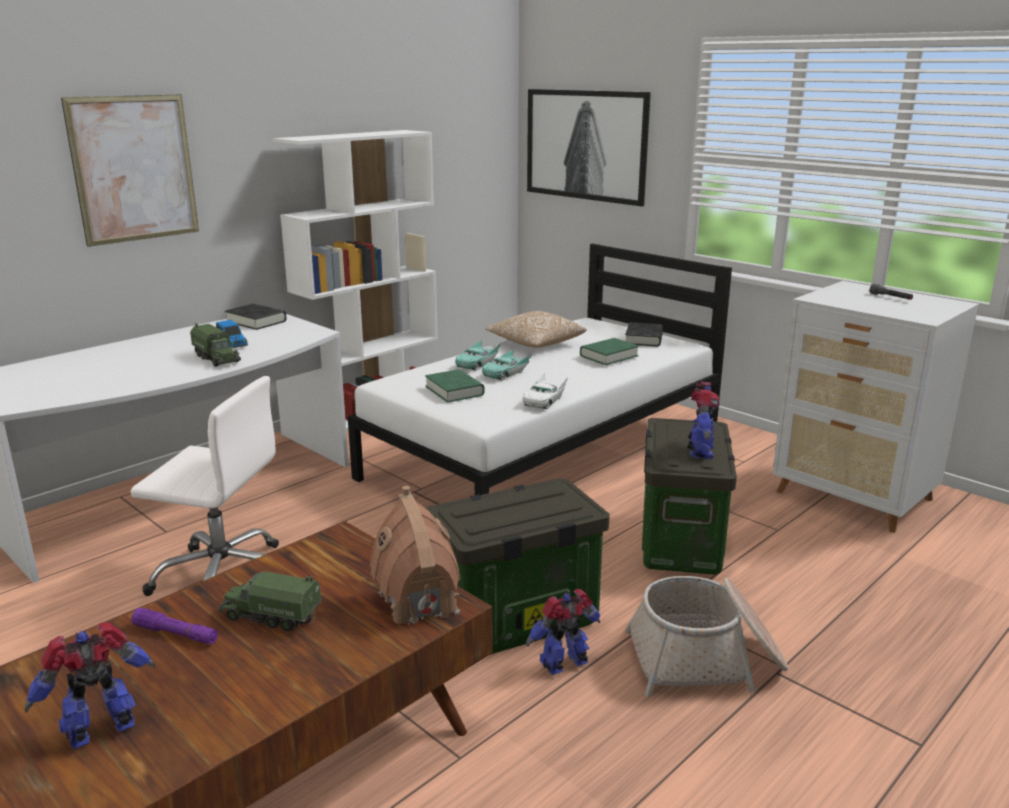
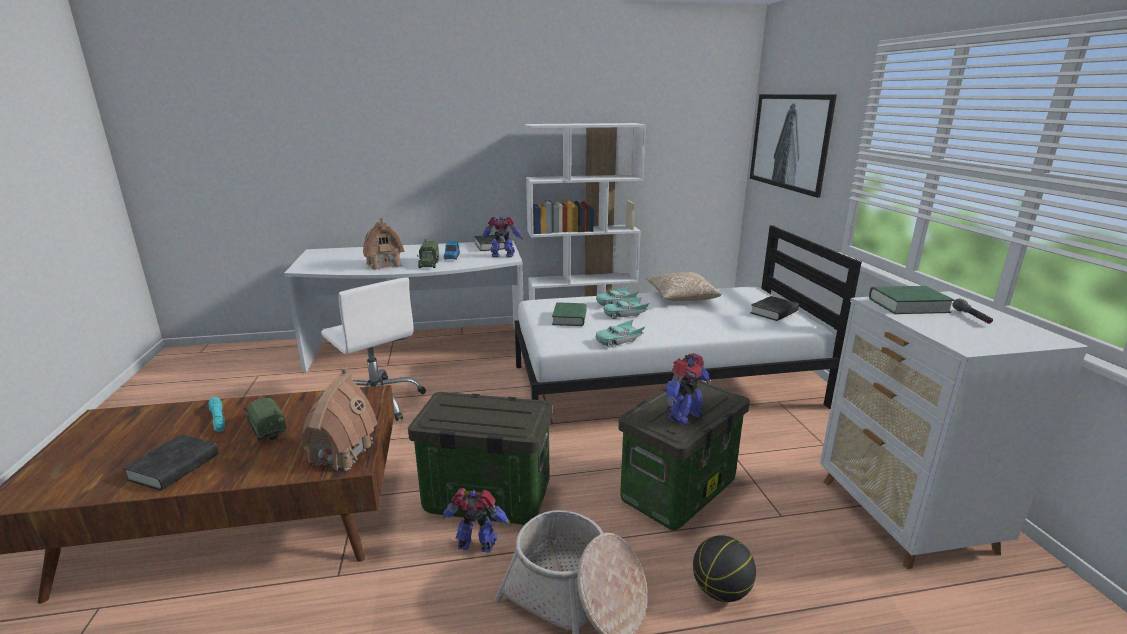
camera: 35 degrees right, 0 degrees up
toy robot [25,622,155,749] -> toy robot moved to [482,216,523,257]
picture [61,95,199,247] -> none
purple flashlight [131,608,218,644] -> turquoise flashlight [208,397,225,432]
white toy car [523,373,568,409] -> turquoise toy car [595,320,646,347]
green book [580,338,639,365] -> green book moved to [869,286,954,314]
none -> black book [123,434,219,491]
none -> toy house [363,218,405,270]
none -> basketball [693,535,756,602]

